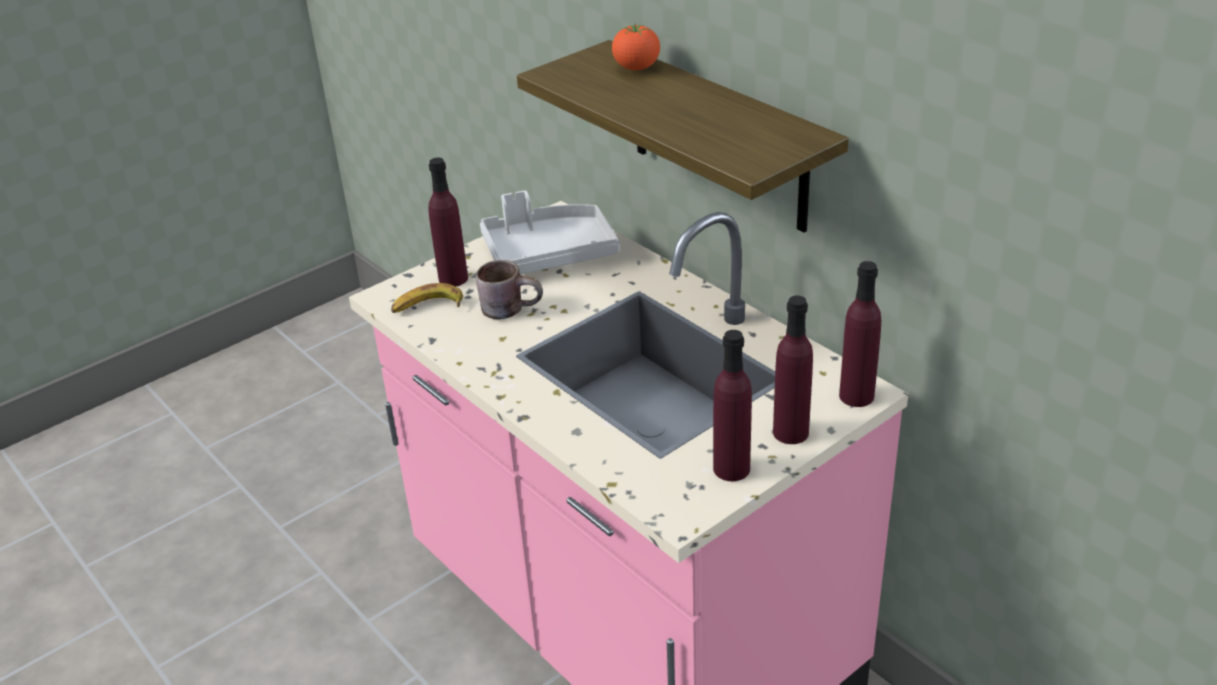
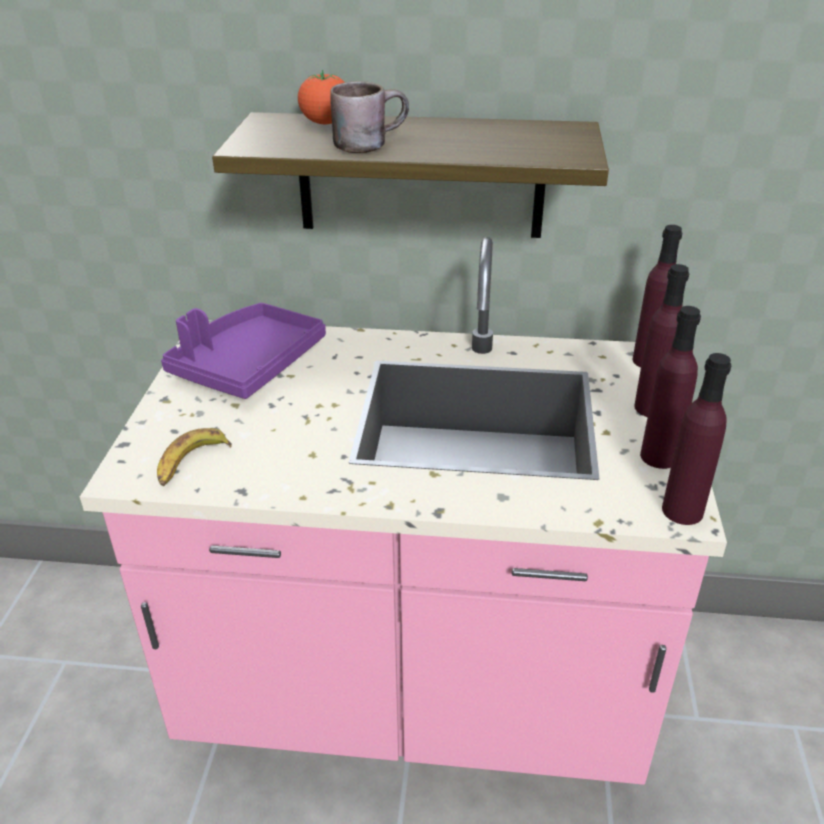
camera: 45 degrees left, 0 degrees up
purple bottle [429,158,468,287] -> purple bottle moved to [662,353,731,525]
brown mug [476,260,543,319] -> brown mug moved to [330,81,409,153]
grey tray [480,190,620,274] -> purple tray [161,303,326,399]

